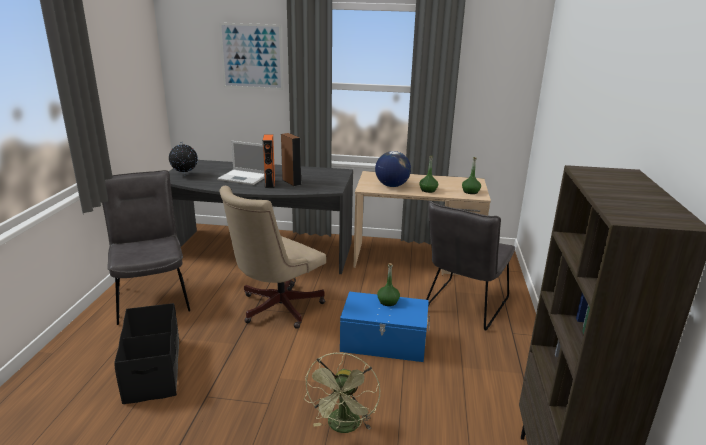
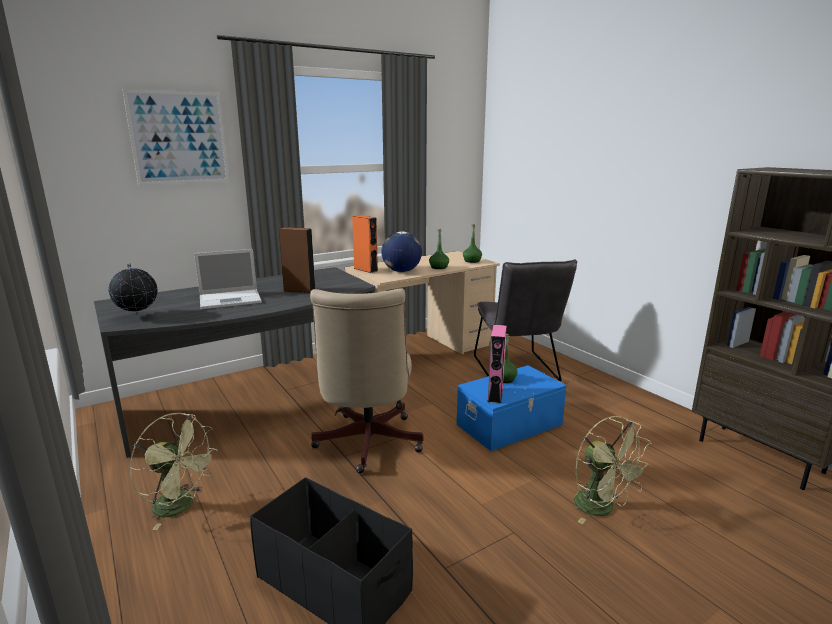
camera: 40 degrees left, 5 degrees down
grey chair [102,170,190,325] -> green fan [129,413,218,530]
orange speaker [263,135,275,188] -> orange speaker moved to [352,215,378,273]
none -> pink speaker [488,325,506,404]

